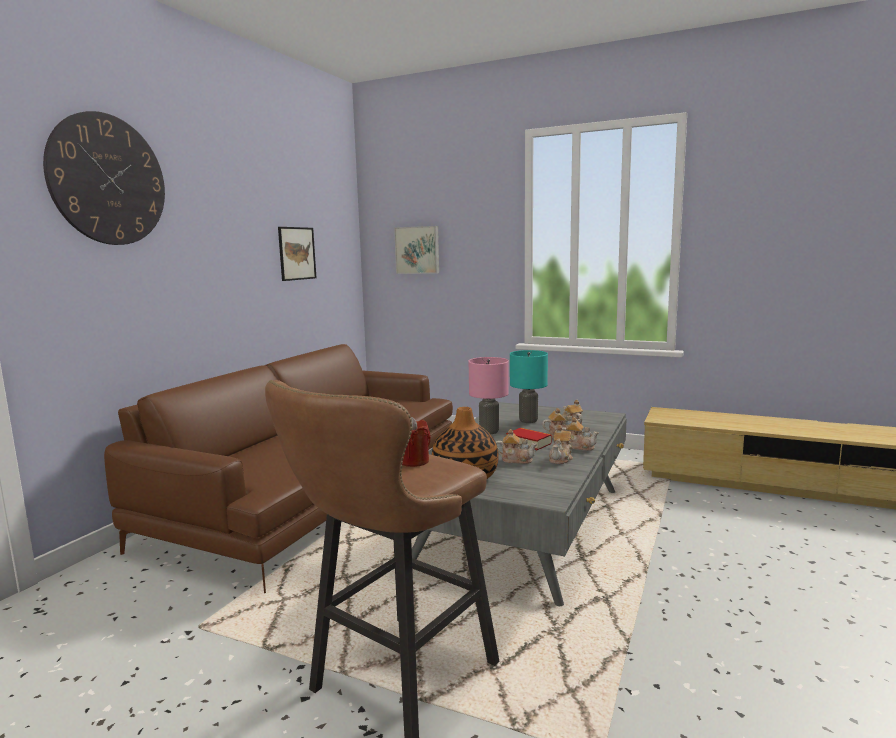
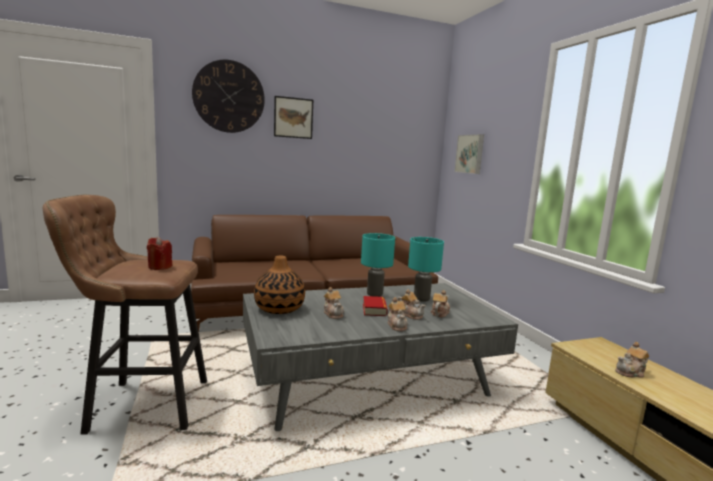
camera: 45 degrees right, 0 degrees up
picture [278,227,316,281] -> picture moved to [274,96,313,139]
pink table lamp [469,357,509,434] -> turquoise table lamp [361,233,395,297]
teapot [549,425,573,464] -> teapot moved to [615,342,649,378]

